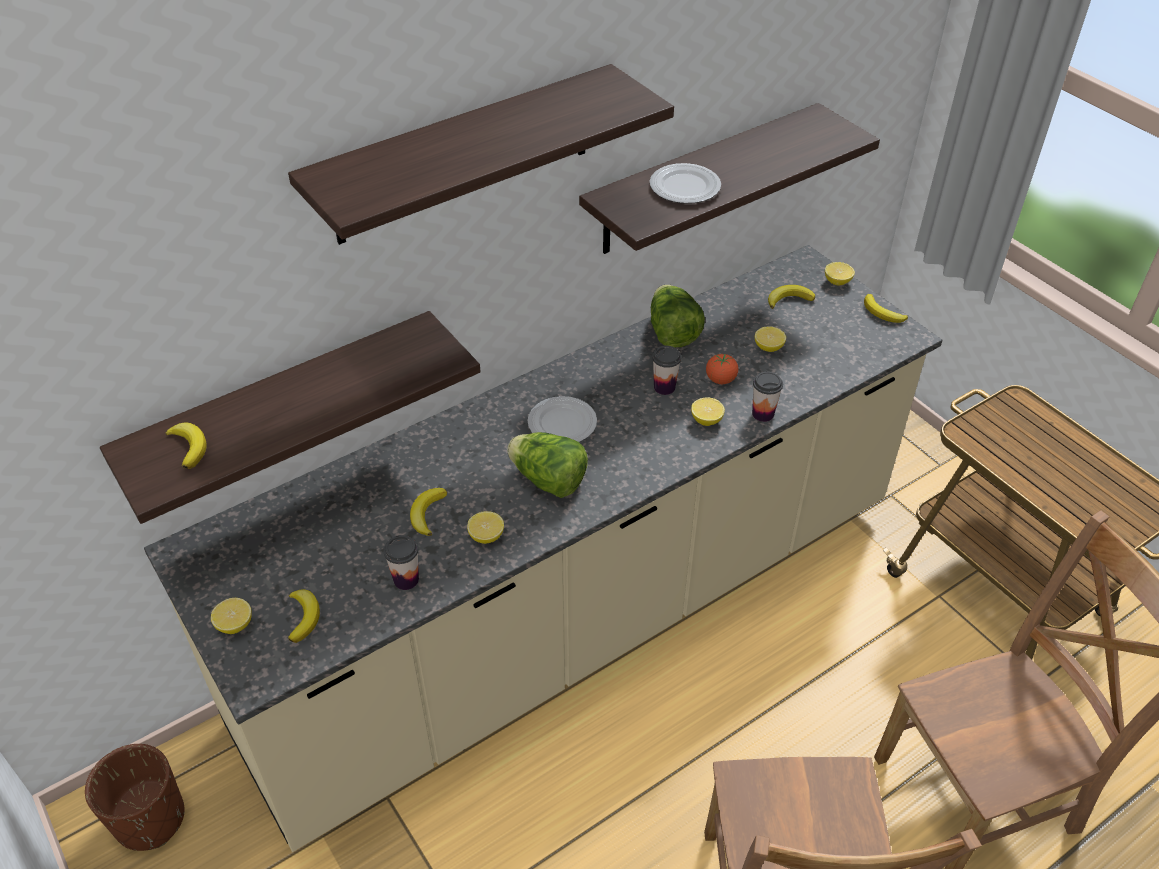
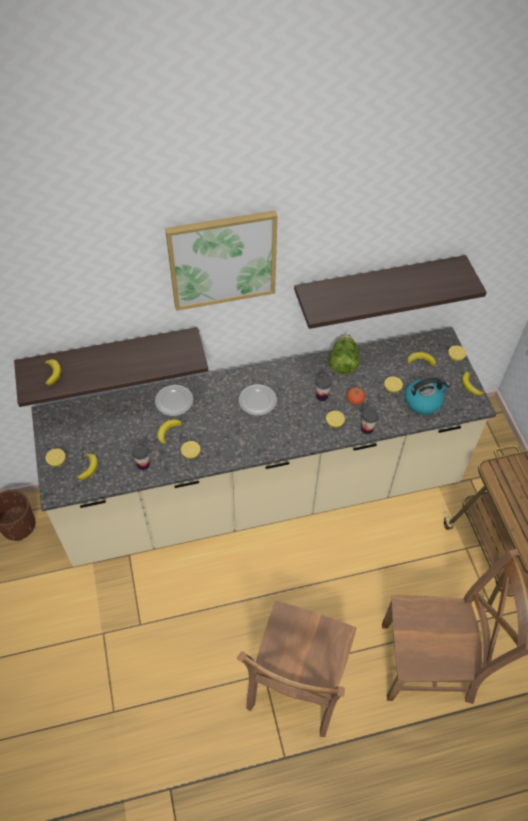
camera: 20 degrees right, 10 degrees up
shelf [288,64,674,245] -> picture [165,210,278,311]
lettuce [507,432,588,498] -> none
plate [650,163,721,204] -> plate moved to [155,385,193,416]
none -> kettle [405,377,451,415]

